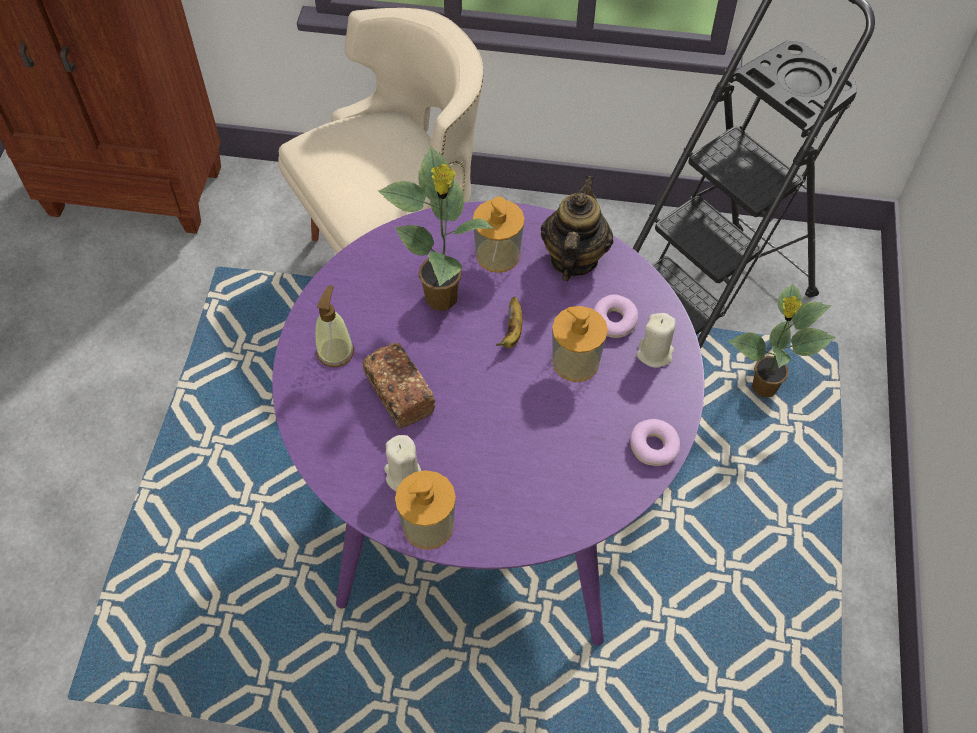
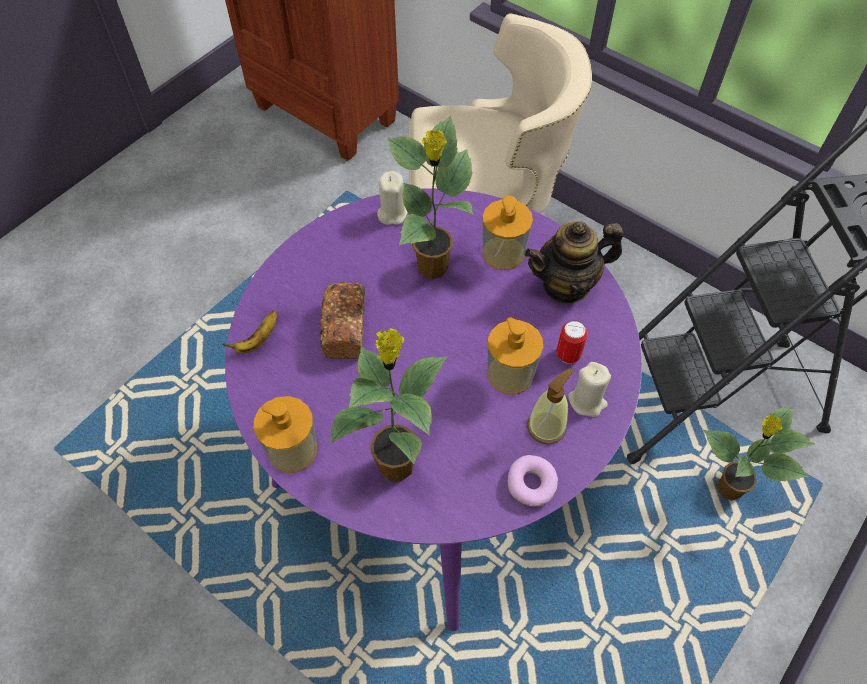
camera: 30 degrees right, 0 degrees up
soap dispenser [315,285,354,367] -> soap dispenser moved to [527,368,574,444]
beige candle [384,435,421,492] -> beige candle moved to [377,171,408,225]
banana [496,297,523,348] -> banana moved to [222,310,277,354]
teapot [541,176,613,281] -> teapot turned 150 degrees counterclockwise [525,221,623,304]
donut [593,295,638,338] -> can [556,321,587,364]
none -> potted plant [329,328,448,482]

